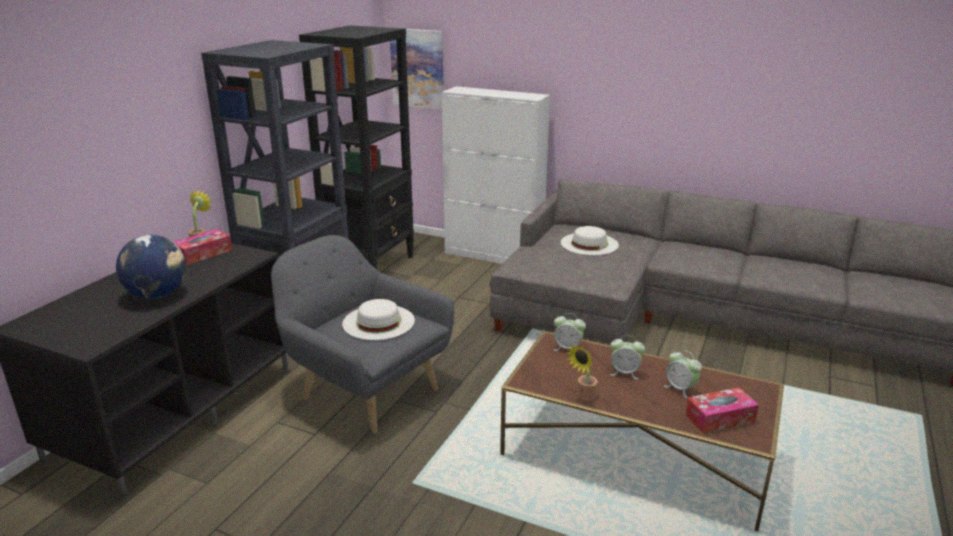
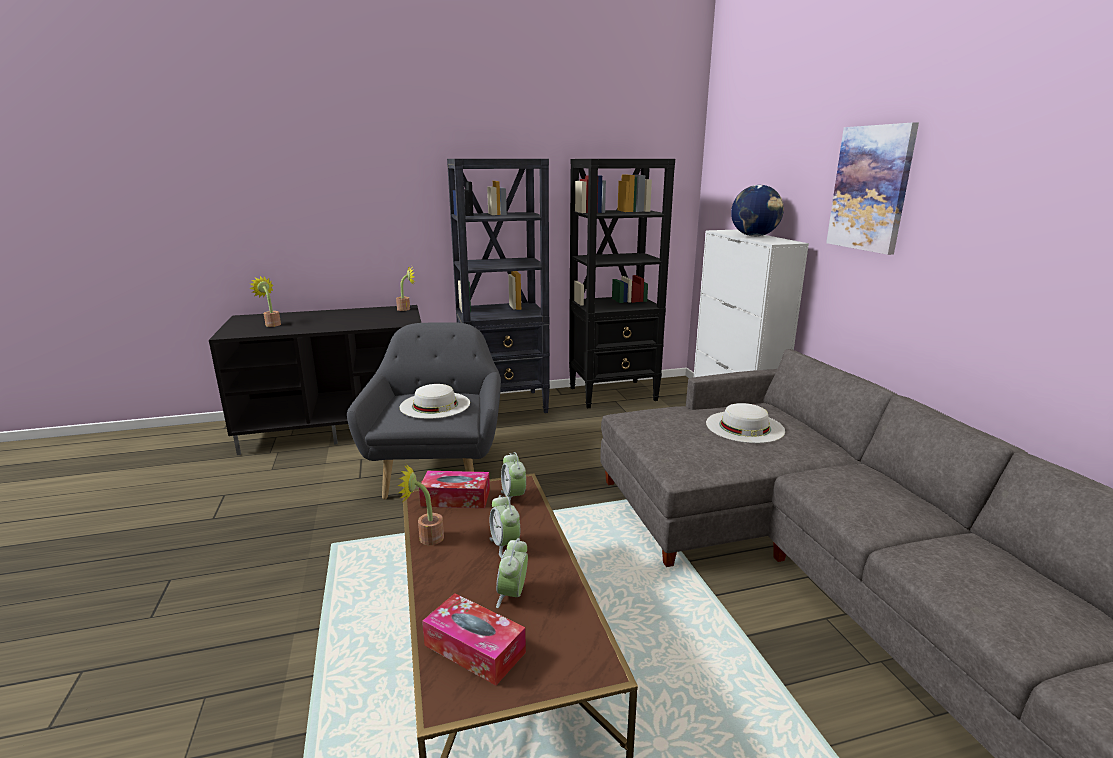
camera: 50 degrees right, 5 degrees down
globe [116,235,186,299] -> globe moved to [731,185,784,237]
tissue box [174,229,232,265] -> tissue box moved to [419,471,490,508]
picture [390,29,444,110] -> picture moved to [826,122,919,255]
none -> potted plant [249,276,281,327]

